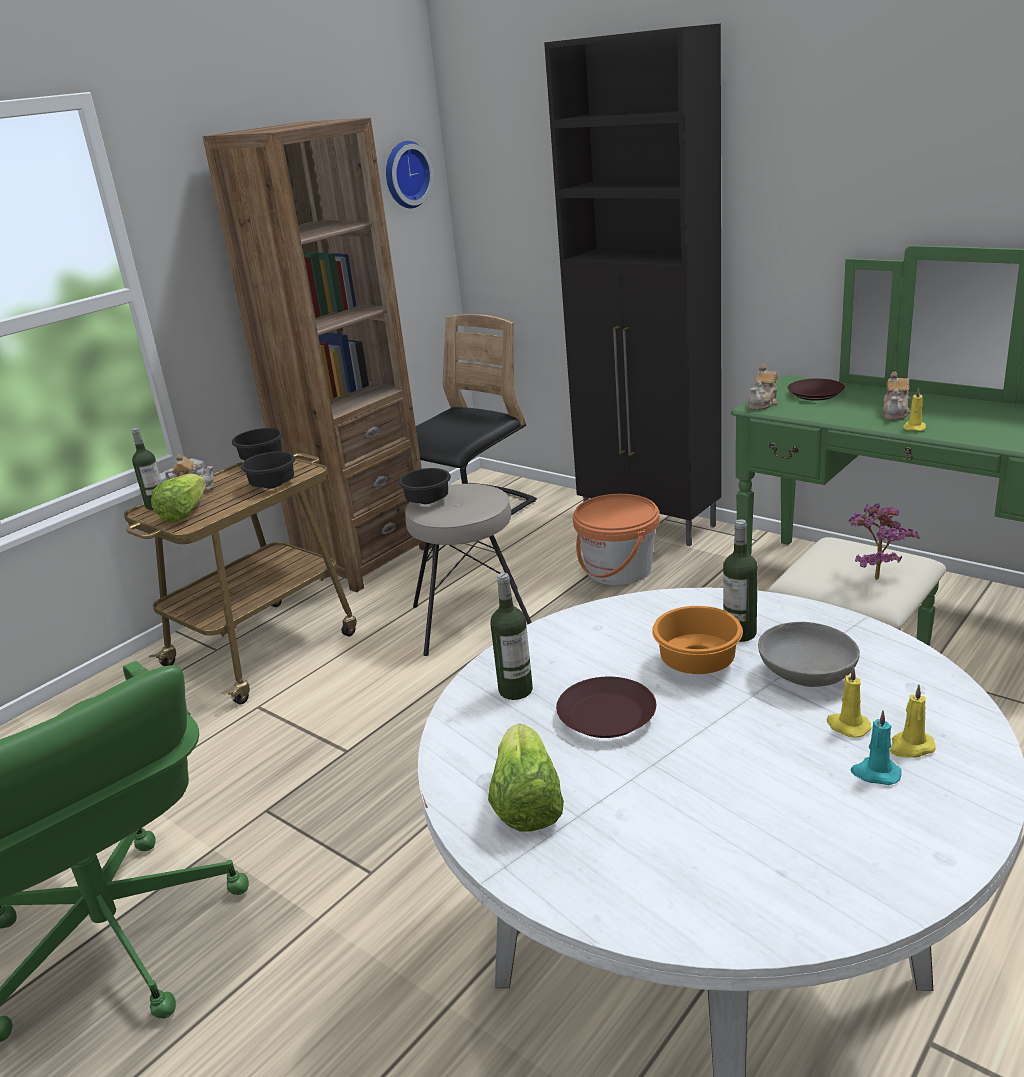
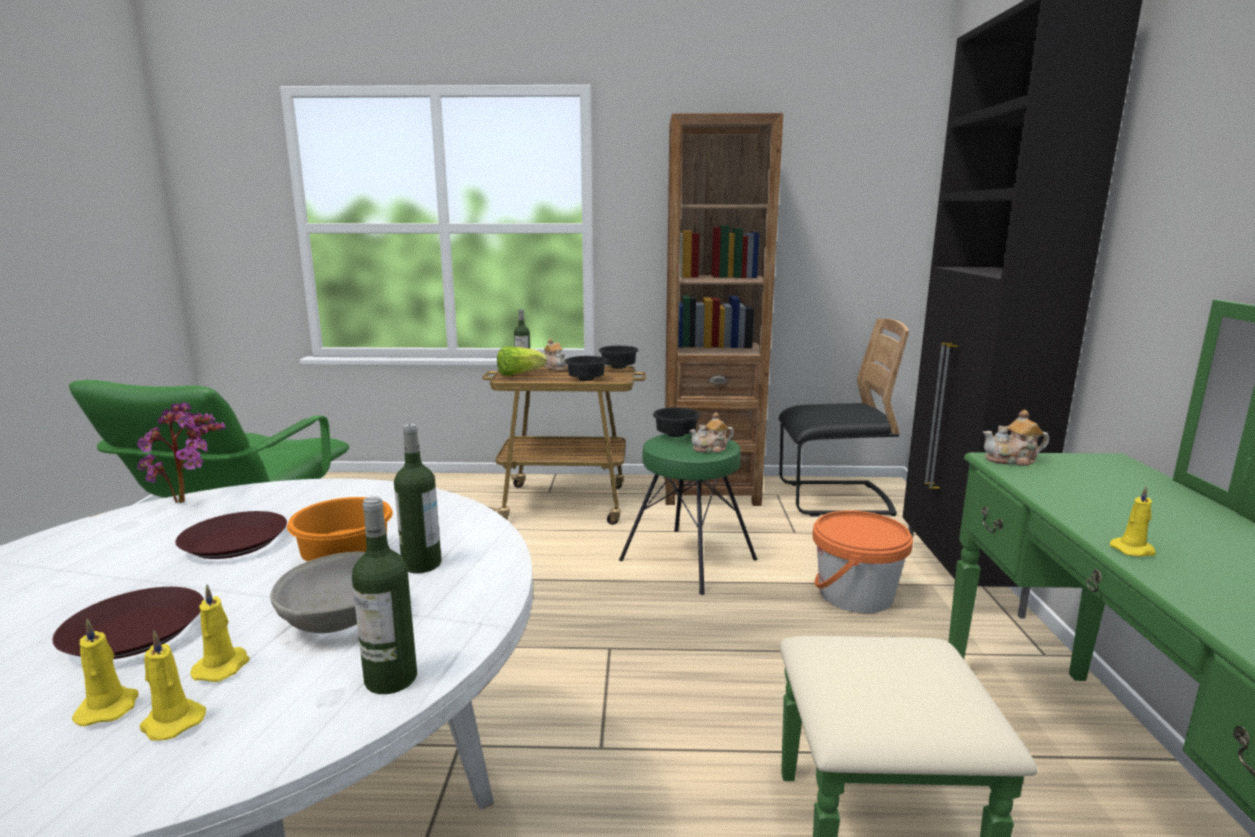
camera: 50 degrees right, 10 degrees down
wall clock [386,141,434,208] -> none
beige stool [405,484,532,656] -> green stool [619,432,757,595]
lettuce [488,723,564,831] -> none
bottle [490,573,533,700] -> bottle moved to [352,496,417,694]
brown plate [788,379,845,401] -> brown plate moved to [52,587,204,659]
potted plant [848,503,920,580] -> potted plant moved to [137,402,226,503]
turquoise candle [850,710,901,785] -> yellow candle [72,619,139,727]
teapot [882,372,911,420] -> teapot moved to [689,412,734,453]

